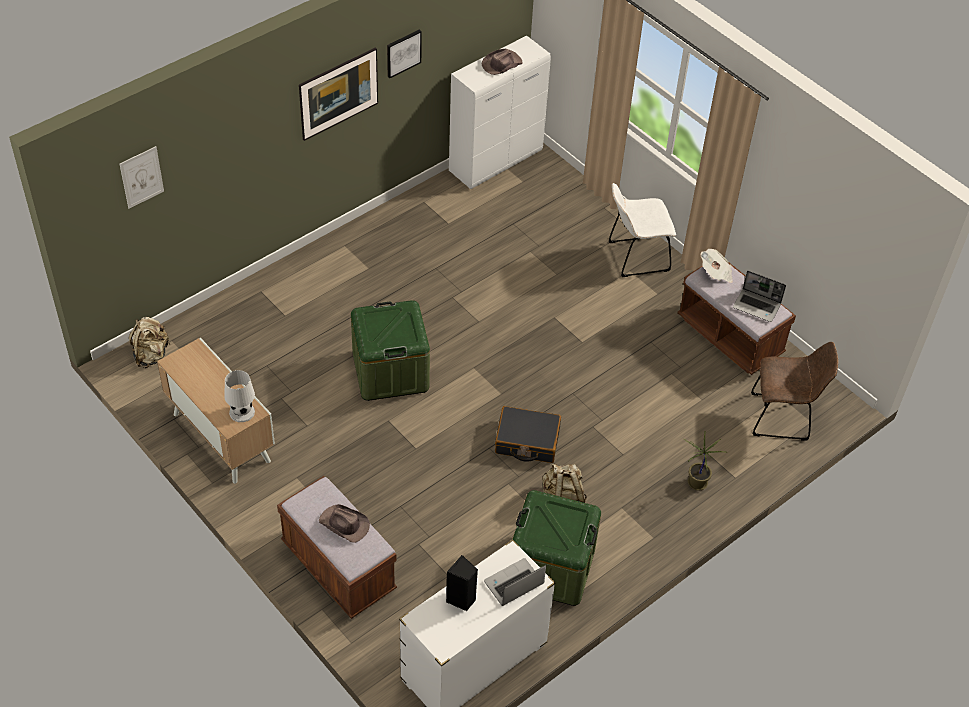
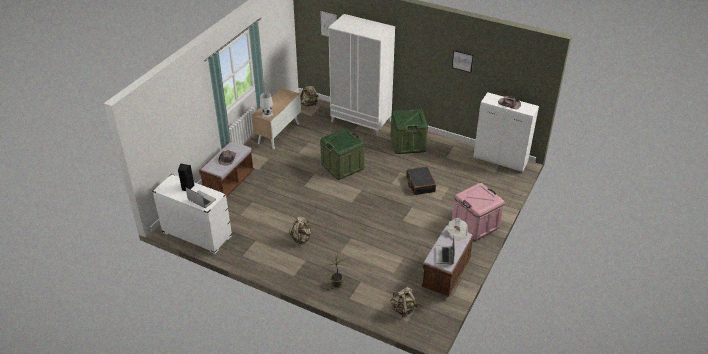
camera: 70 degrees right, 10 degrees down
picture [299,48,378,141] -> none
black suitcase [495,406,561,463] -> black suitcase moved to [407,166,436,195]
green storage box [513,490,601,606] -> green storage box moved to [391,109,428,154]
white chair [609,183,676,277] -> pink storage box [452,183,504,240]
brown chair [751,342,838,440] -> beige backpack [390,287,418,317]
none -> white wardrobe [328,14,395,136]

